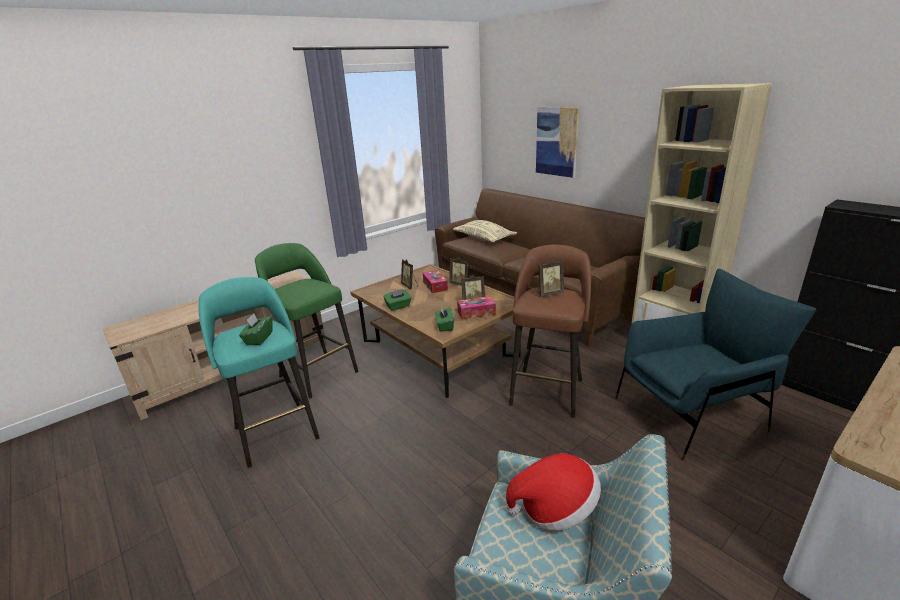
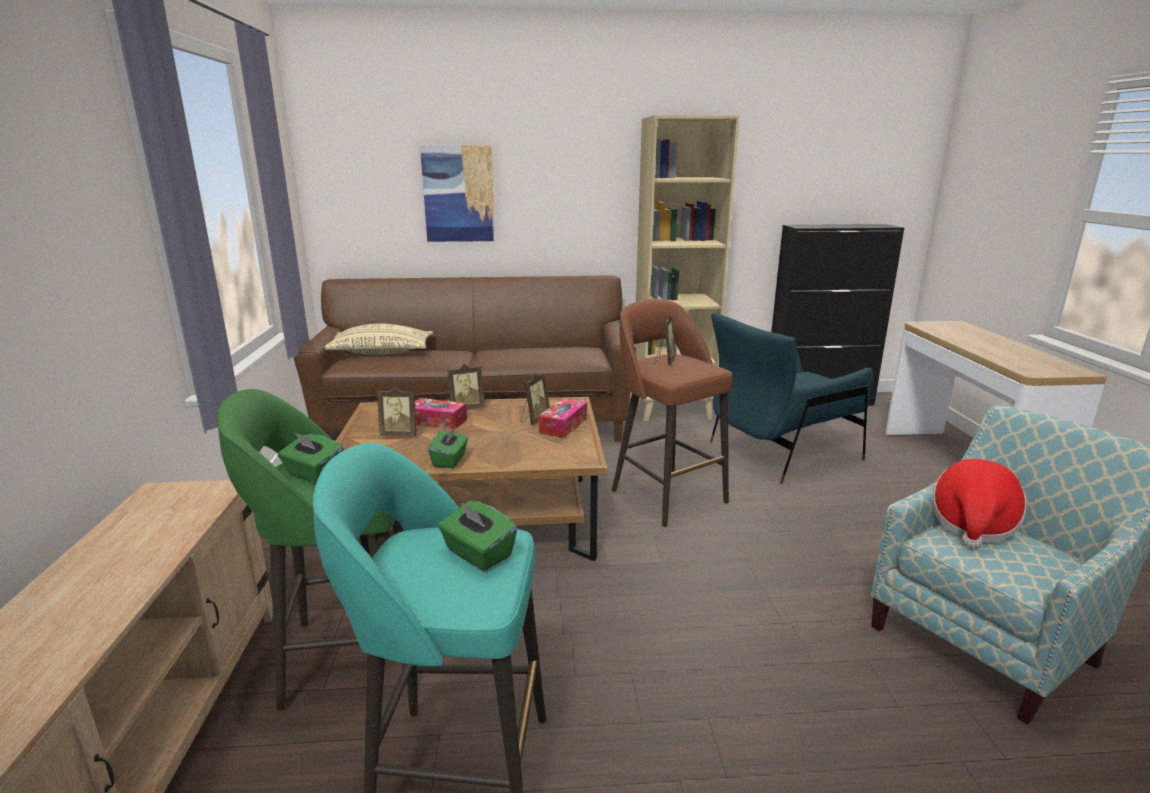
camera: 55 degrees left, 5 degrees down
green tissue box [435,306,454,332] -> green tissue box moved to [277,432,344,483]
blue armchair [615,269,816,461] -> blue armchair turned 135 degrees counterclockwise [710,313,873,484]

